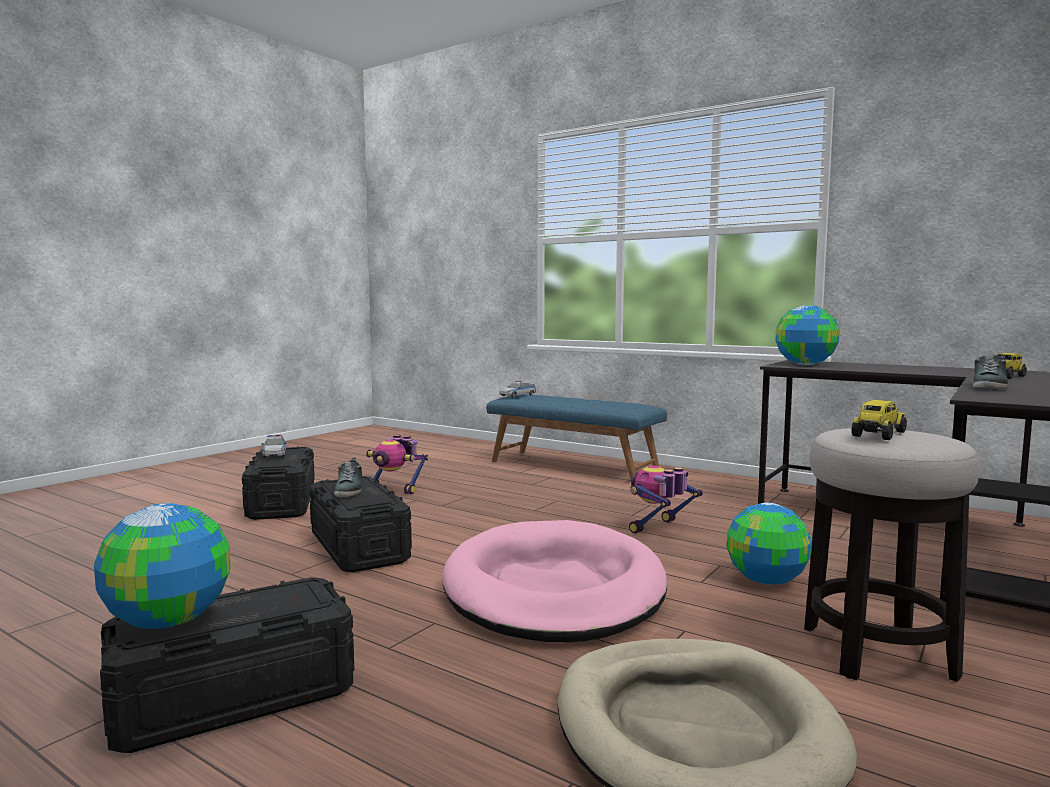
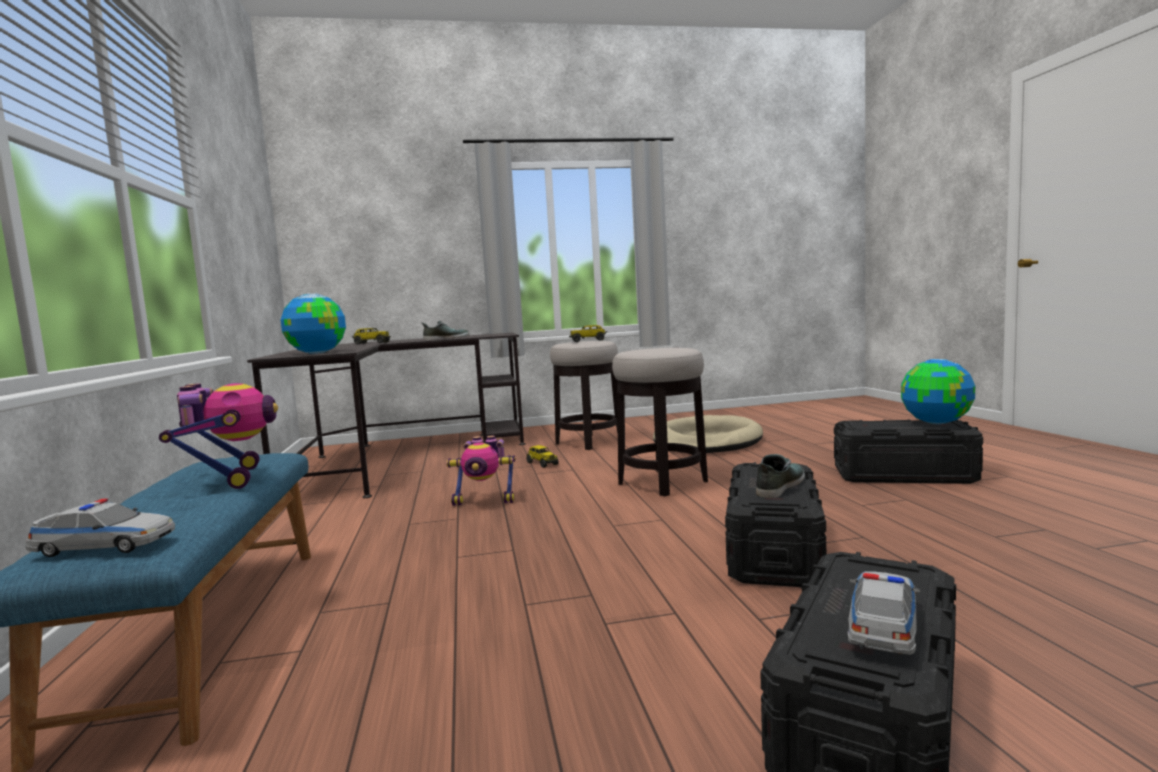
camera: 135 degrees left, 0 degrees up
toy robot [366,435,428,494] -> toy robot moved to [159,383,278,489]
pink dog bed [442,520,667,642] -> stool [612,348,708,496]
globe [727,503,811,585] -> toy truck [526,445,559,468]

